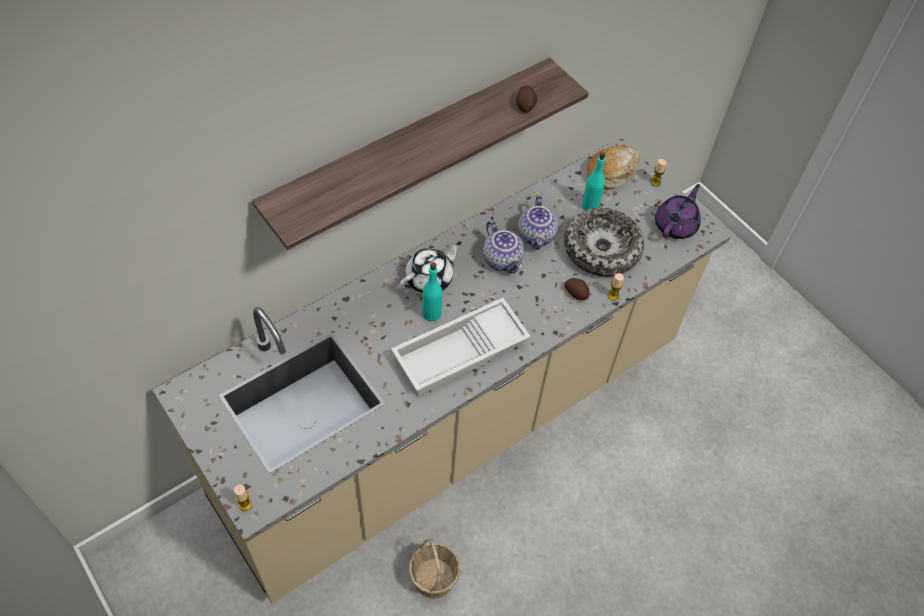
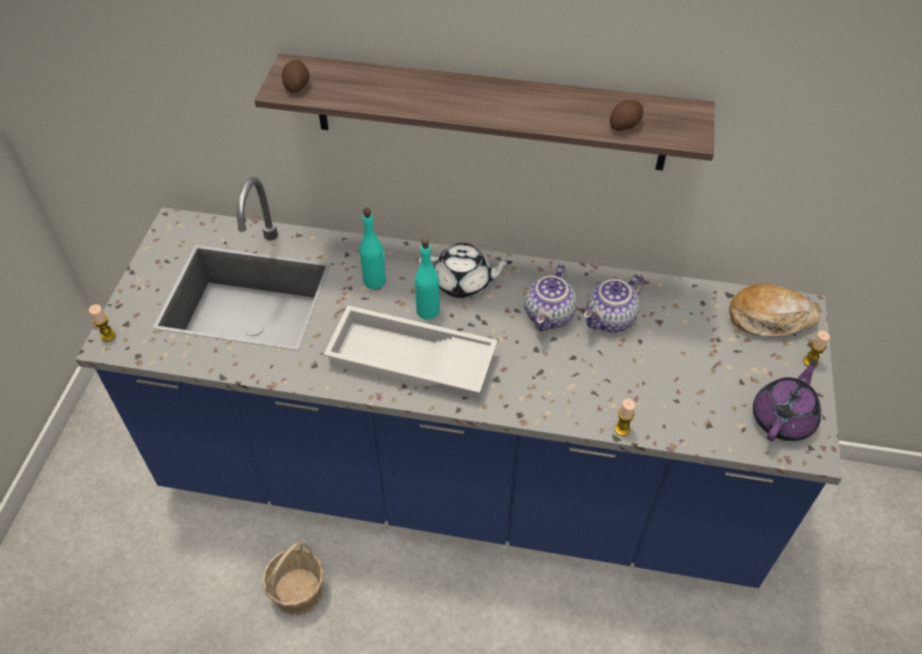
camera: 50 degrees right, 5 degrees down
beige counter [153,137,731,604] -> blue counter [75,177,842,588]
bowl [564,208,644,277] -> none
potato [564,278,589,300] -> potato moved to [282,60,310,93]
turquoise bottle [582,152,606,211] -> turquoise bottle moved to [360,208,386,289]
purple teapot [655,184,701,239] -> purple teapot turned 45 degrees counterclockwise [753,359,821,441]

